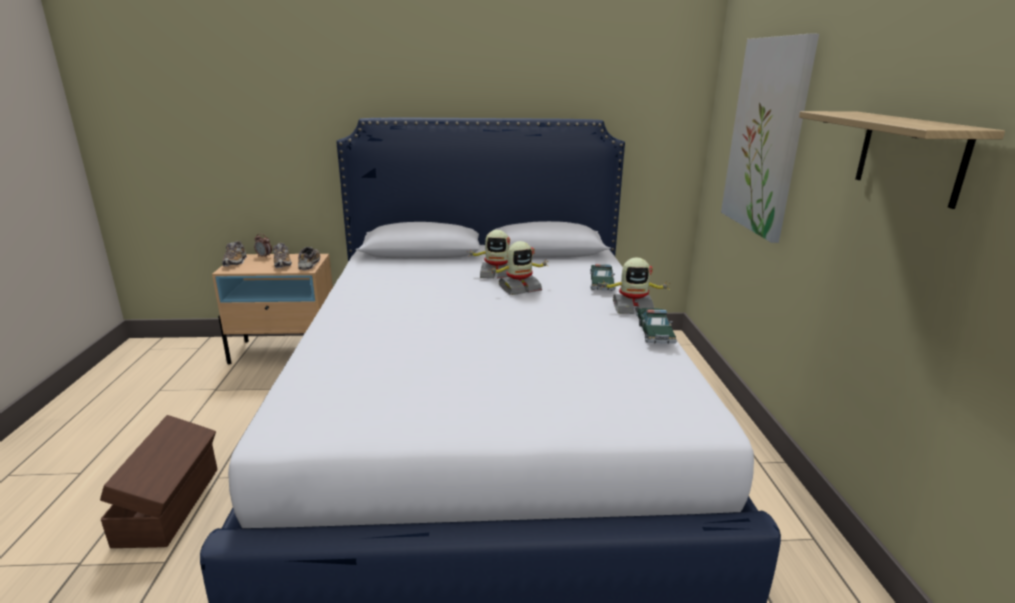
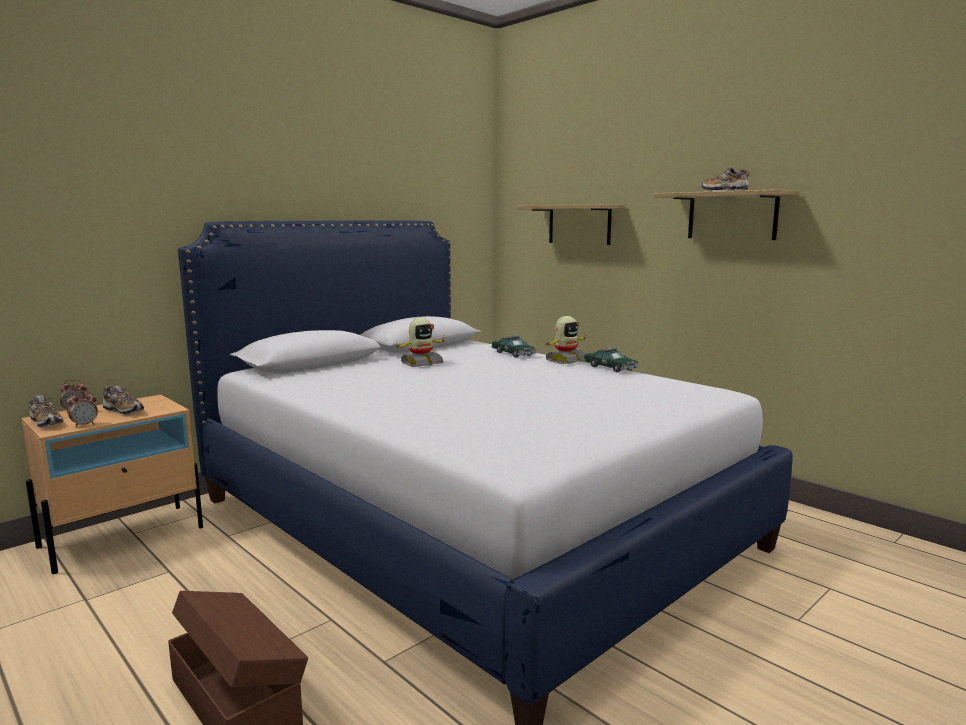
camera: 40 degrees left, 10 degrees down
shoe [298,247,320,270] -> shoe moved to [701,167,750,191]
toy robot [489,241,549,295] -> none
picture [721,34,819,243] -> shelf [517,204,624,245]
none -> alarm clock [67,391,98,427]

